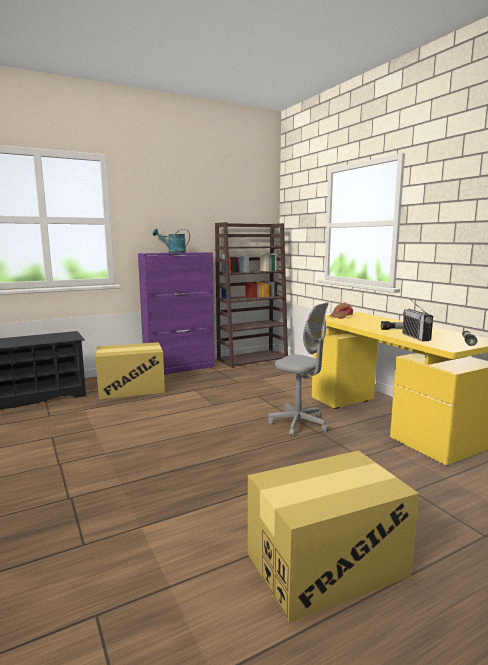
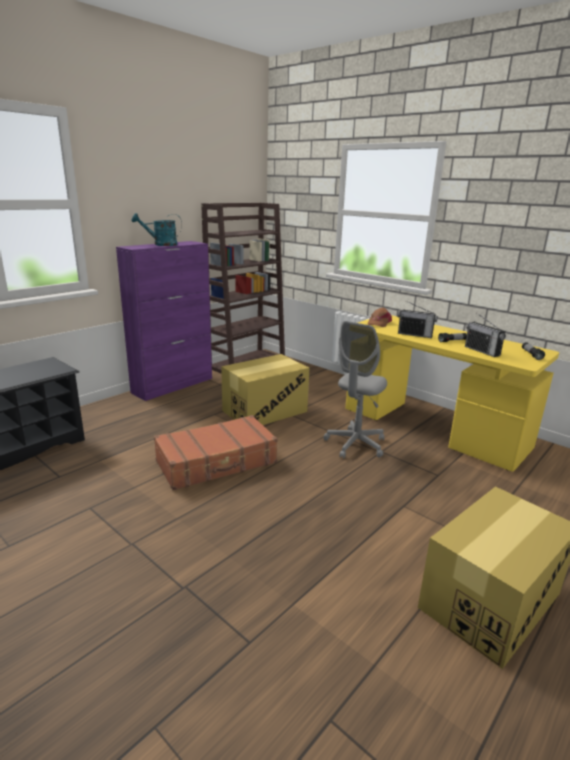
camera: 20 degrees left, 10 degrees up
cardboard box [96,342,165,399] -> cardboard box moved to [221,354,309,425]
grey office chair [268,302,329,437] -> grey office chair turned 105 degrees clockwise [324,321,387,458]
none -> brown suitcase [154,415,278,490]
none -> radio [398,301,438,338]

